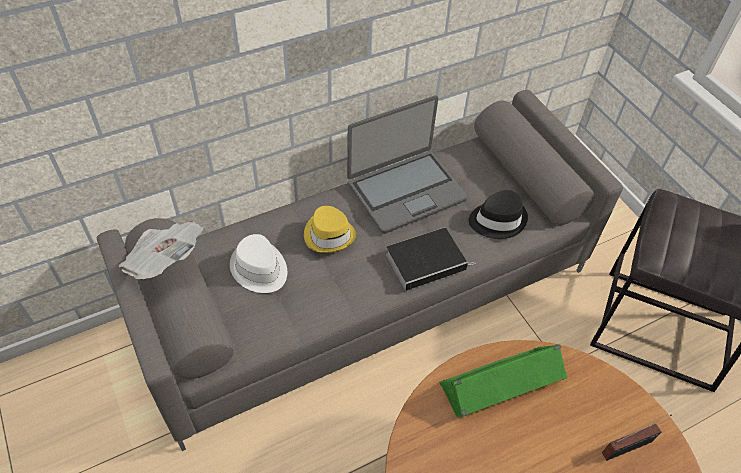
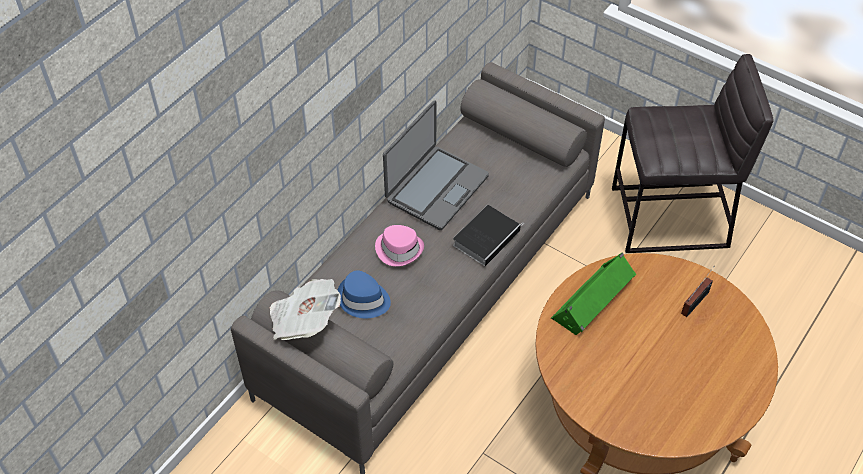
camera: 25 degrees left, 0 degrees up
white hat [230,234,287,293] -> blue hat [338,270,391,318]
yellow hat [304,206,356,253] -> pink hat [375,225,424,267]
black hat [469,190,528,239] -> none

